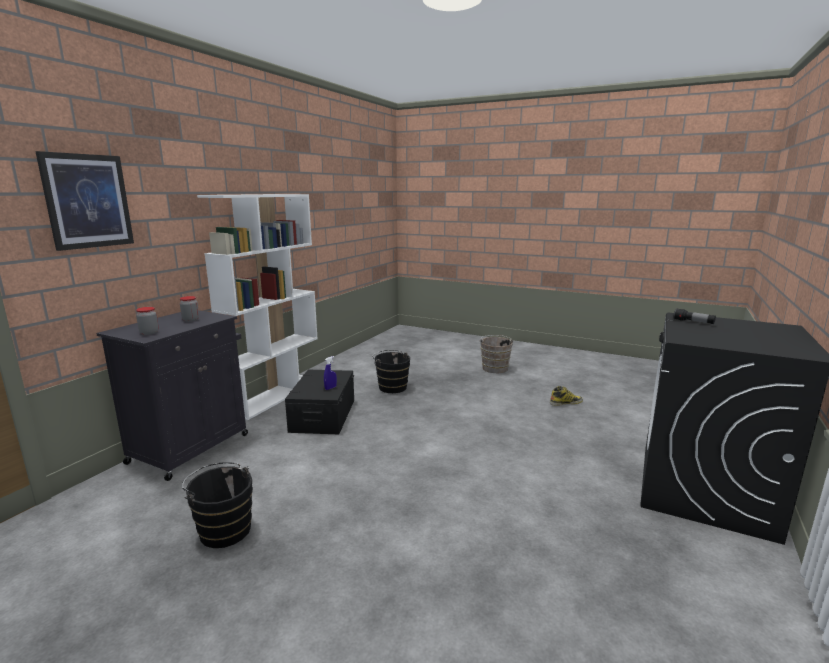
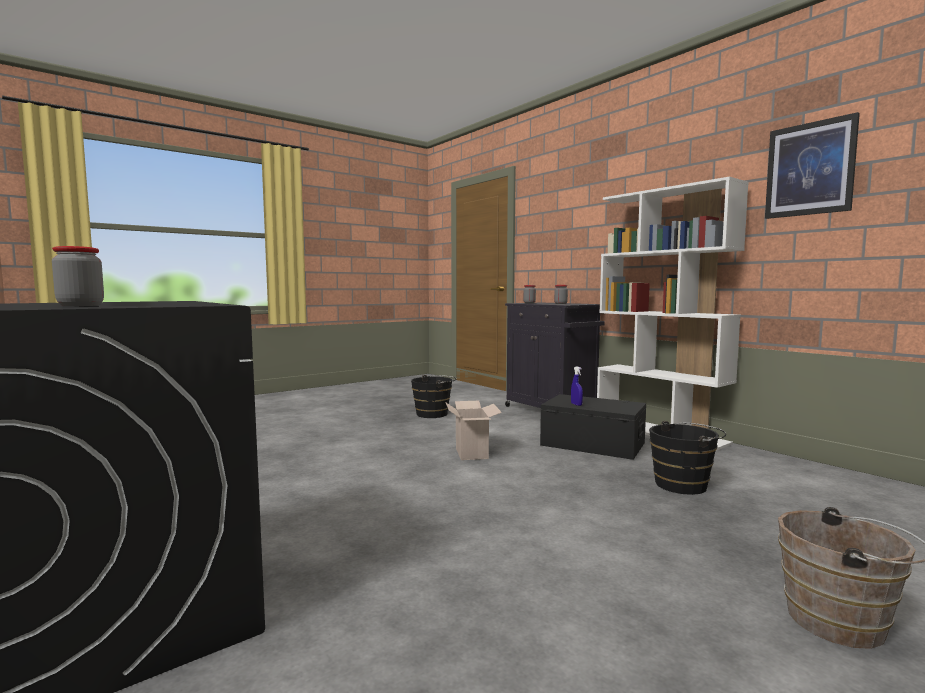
camera: 115 degrees right, 10 degrees down
picture [35,151,134,251] -> picture moved to [765,112,860,219]
boot [550,386,583,406] -> none
flashlight [673,308,716,324] -> none
none -> jar [52,246,104,306]
none -> cardboard box [445,401,502,460]

